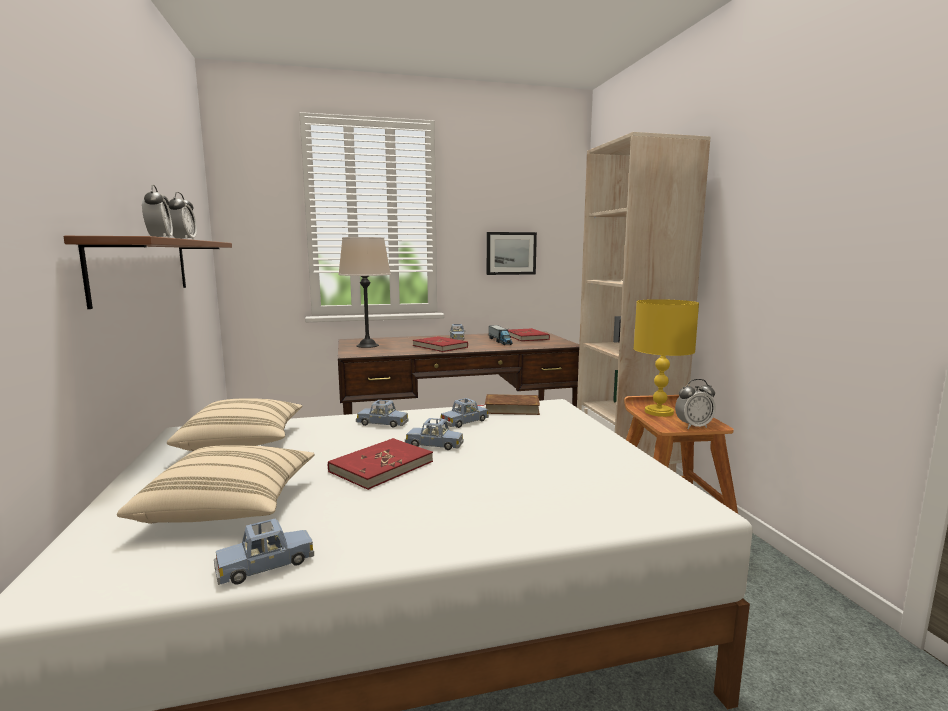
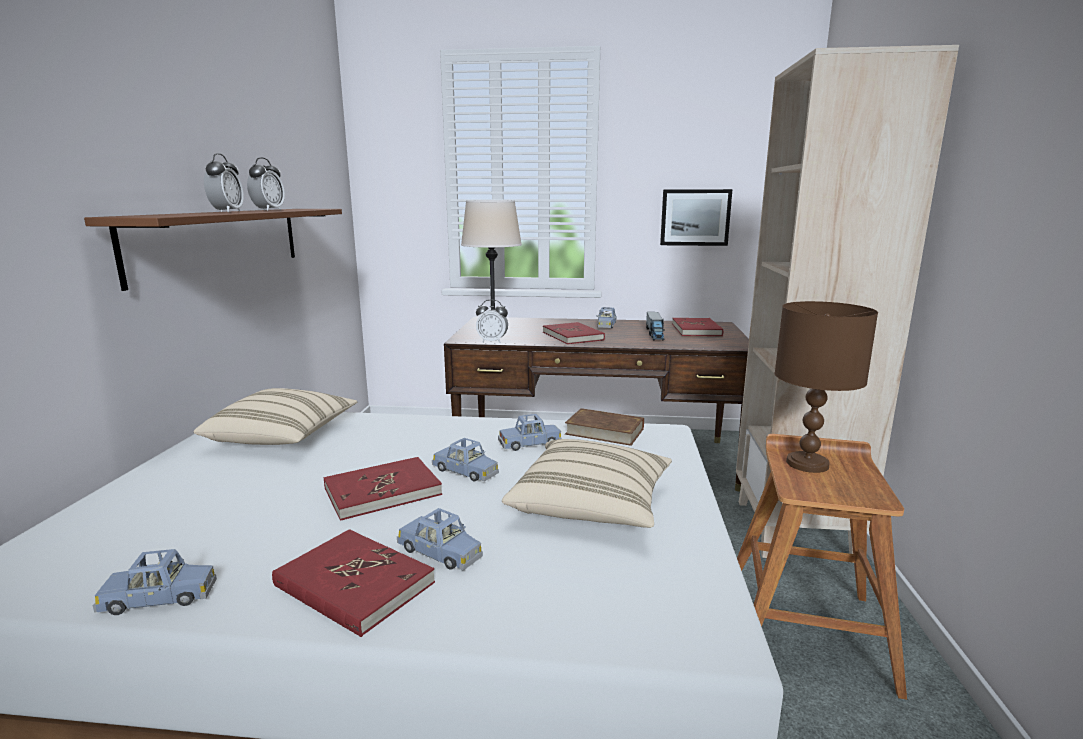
camera: 20 degrees right, 5 degrees up
beige pillow [117,445,315,524] -> beige pillow moved to [502,439,672,528]
blue toy car [356,400,409,428] -> blue toy car moved to [397,508,483,570]
yellow table lamp [633,299,699,417] -> brown table lamp [774,301,878,473]
alarm clock [675,379,716,429] -> alarm clock moved to [476,300,508,343]
none -> red book [272,529,435,637]

